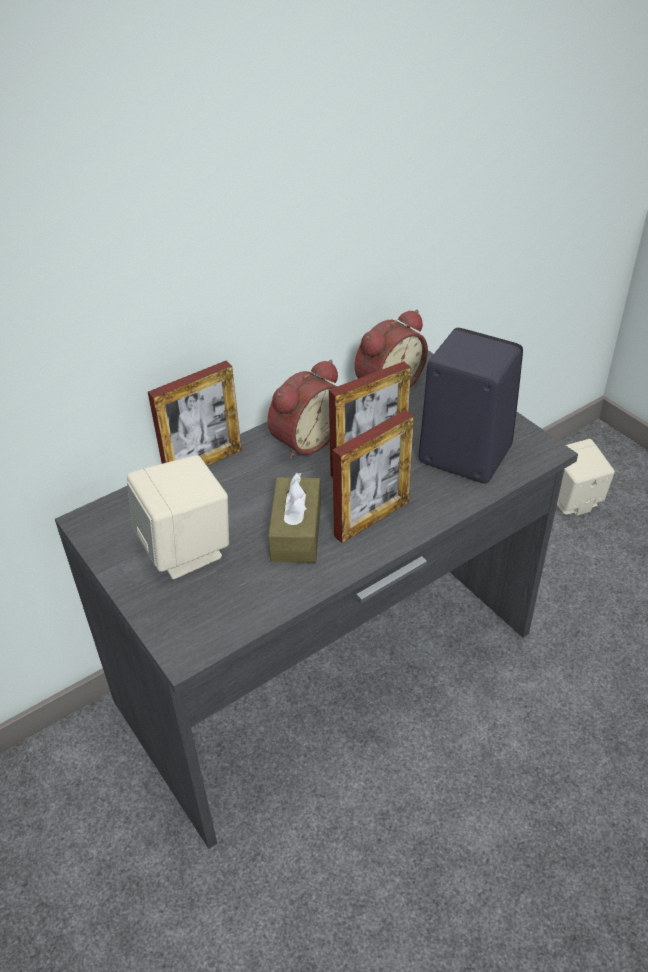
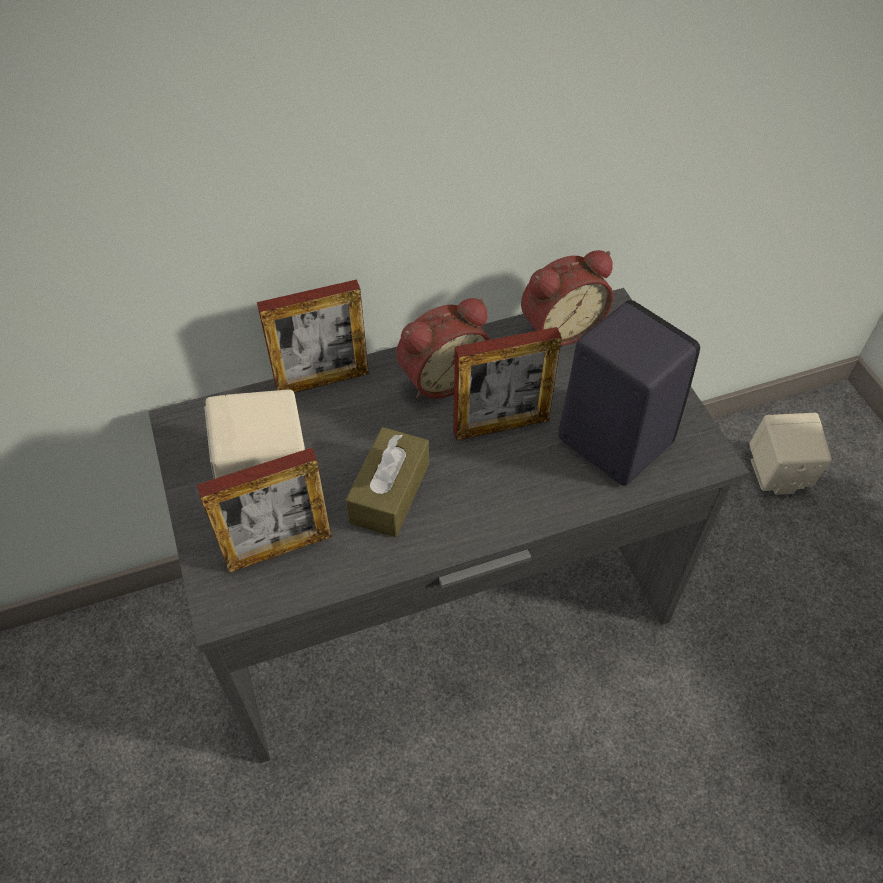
camera: 15 degrees right, 10 degrees up
picture frame [332,410,414,543] -> picture frame moved to [197,448,332,573]

